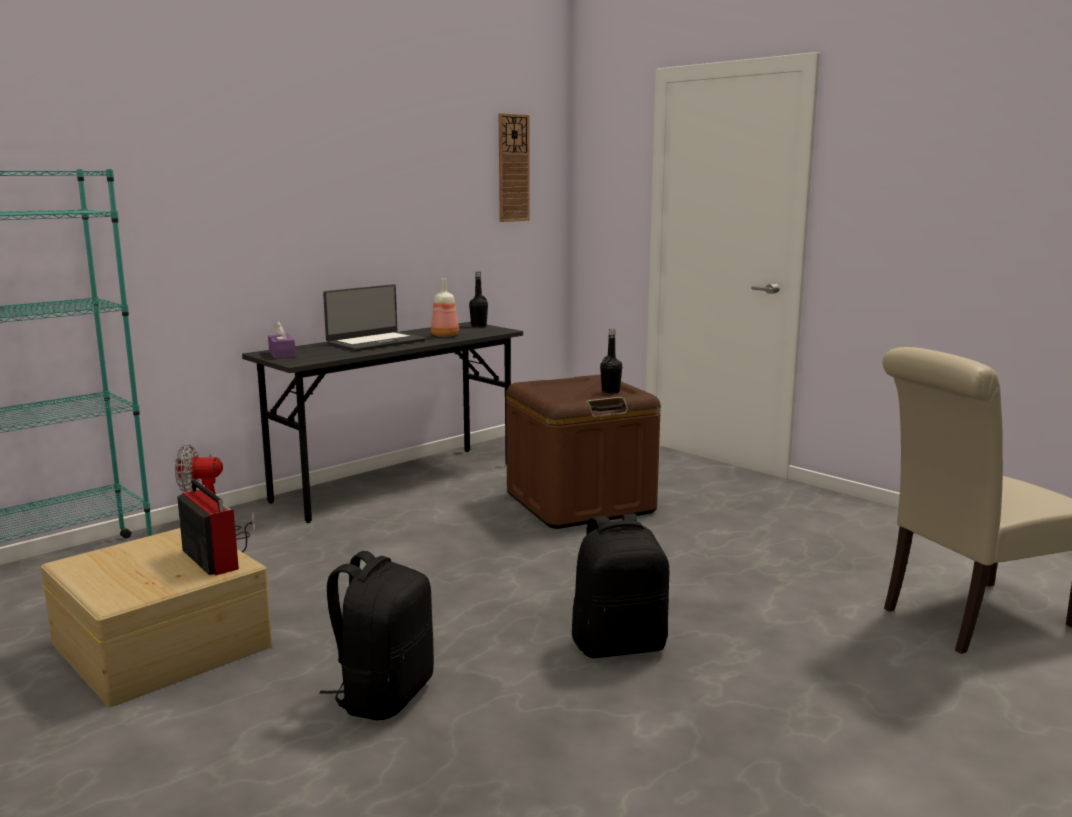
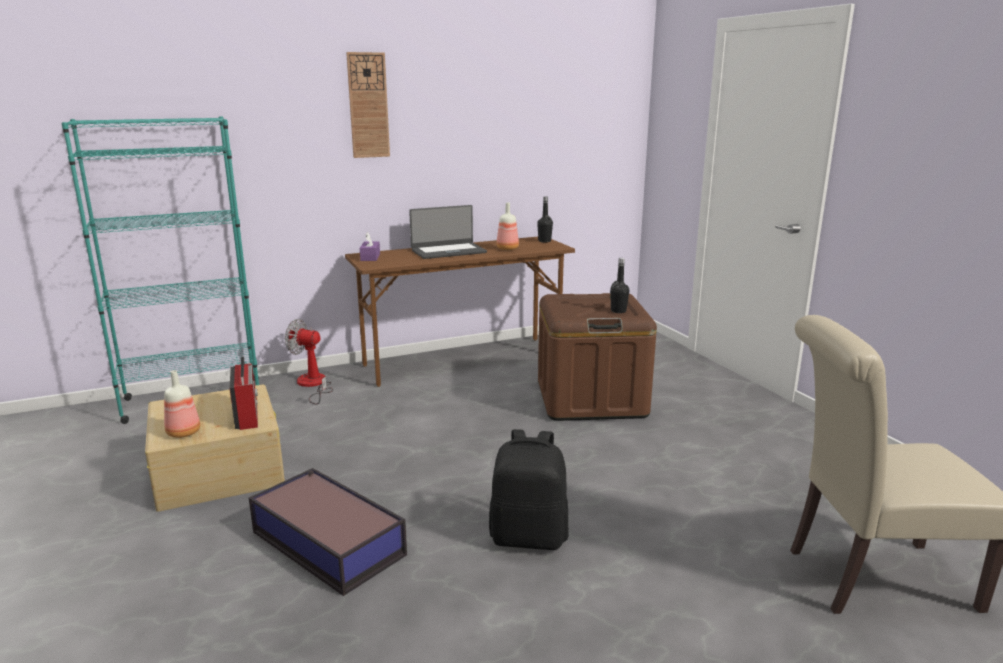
camera: 20 degrees right, 5 degrees up
grey desk [242,322,523,523] -> brown desk [345,237,575,387]
black backpack [319,551,434,720] -> storage box [249,468,407,596]
wall clock [499,113,530,222] -> wall clock moved to [346,52,390,158]
none -> bottle [164,370,200,438]

